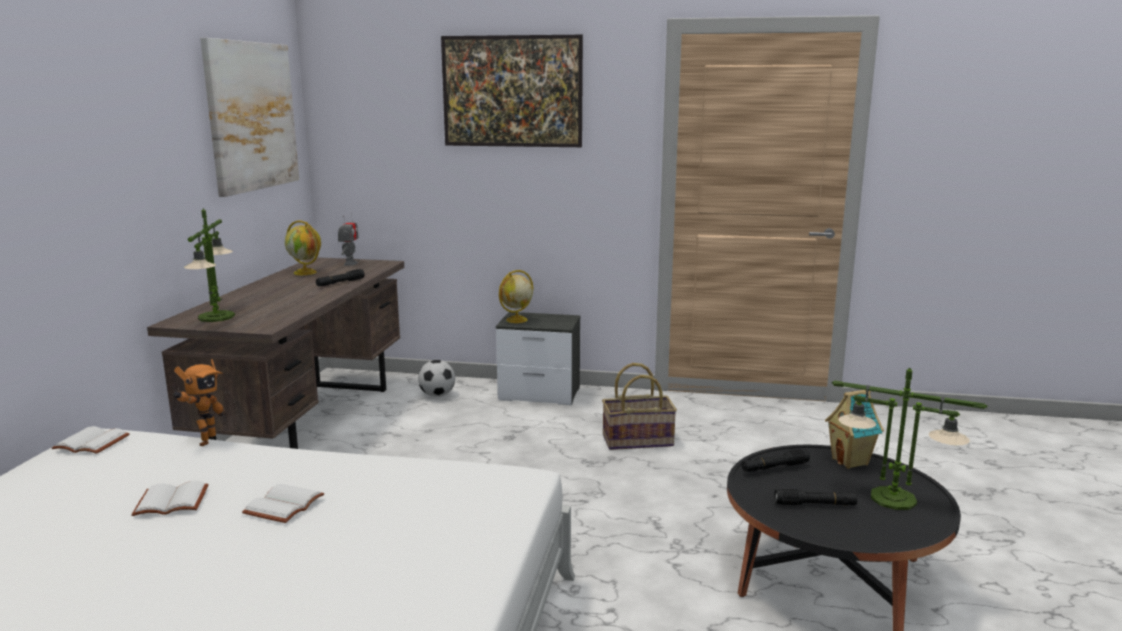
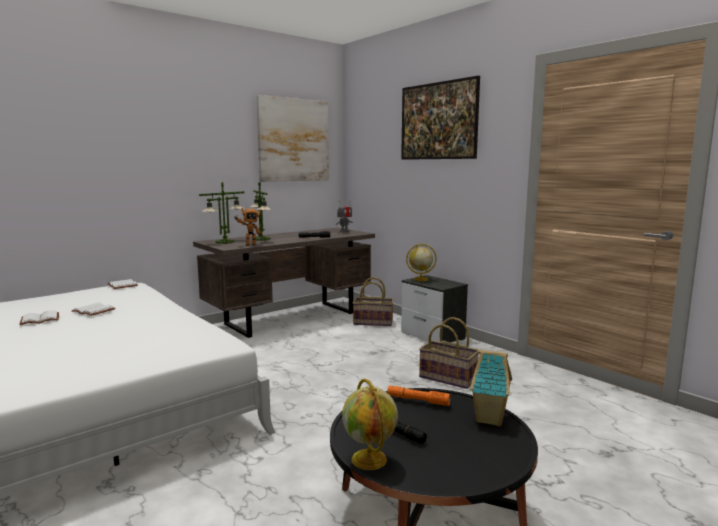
camera: 40 degrees right, 5 degrees down
toy robot [174,359,225,446] -> toy robot moved to [234,208,261,246]
white book [242,484,324,523] -> white book moved to [19,311,59,325]
globe [285,220,321,275] -> globe moved to [342,379,398,470]
football [418,360,455,397] -> basket [353,277,394,326]
black flashlight [742,449,810,472] -> orange flashlight [387,386,450,406]
table lamp [832,368,988,510] -> table lamp moved to [250,182,271,240]

